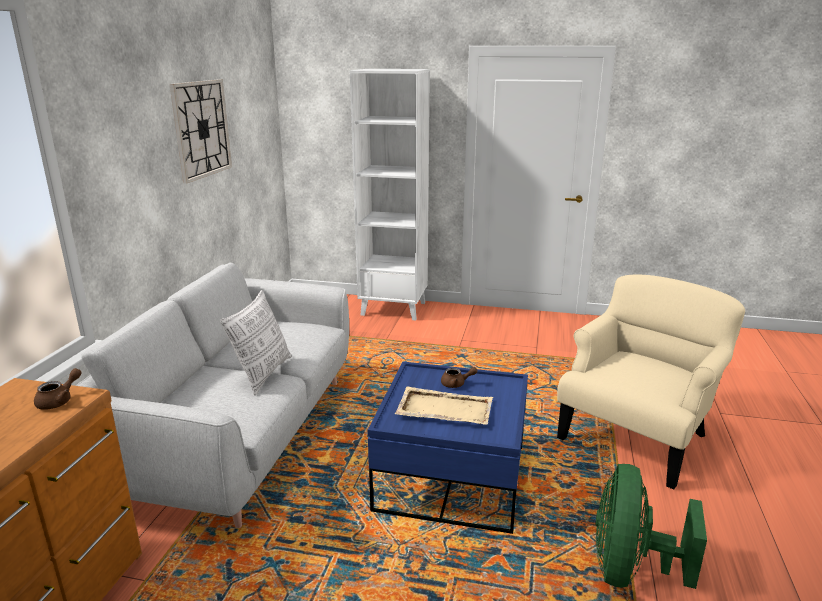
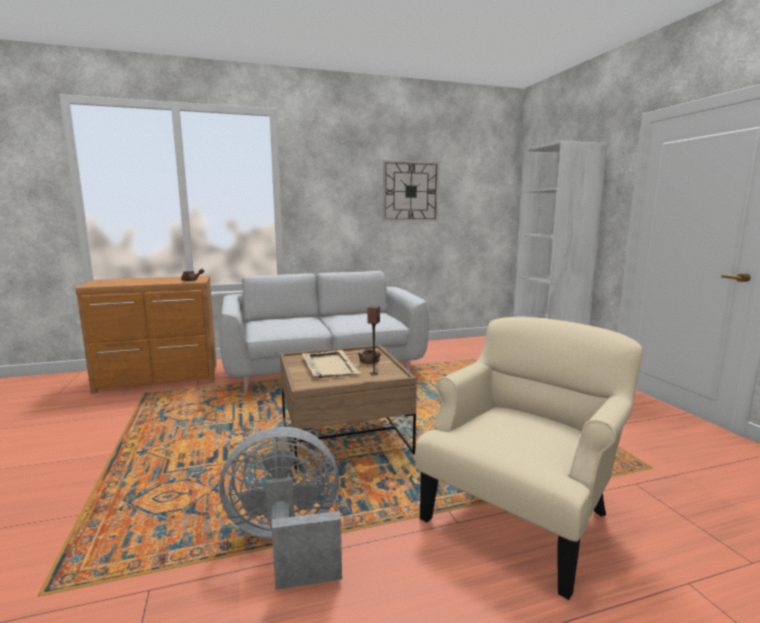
camera: 60 degrees right, 10 degrees down
pillow [220,290,292,396] -> none
blue coffee table [368,362,528,534] -> brown coffee table [280,345,417,474]
beige armchair [557,274,745,490] -> beige armchair turned 60 degrees counterclockwise [415,317,643,600]
green fan [595,464,707,589] -> grey fan [219,427,342,590]
none -> speaker [367,306,380,375]

